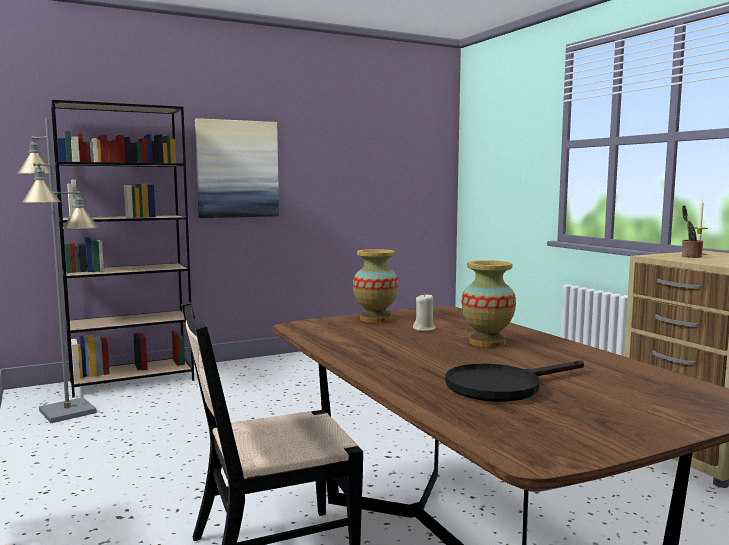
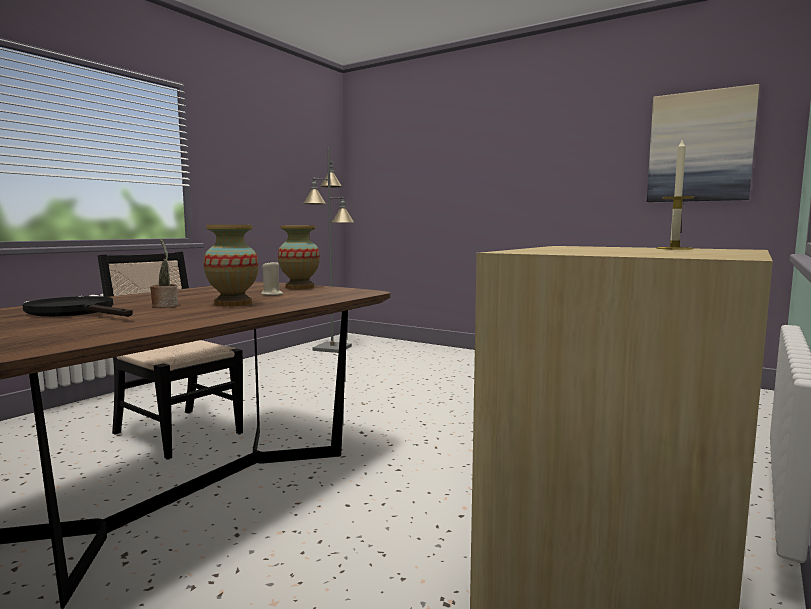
camera: 60 degrees right, 0 degrees up
beige bookcase [51,100,194,398] -> none
picture [195,118,279,218] -> picture moved to [647,84,759,202]
potted plant [682,205,703,258] -> potted plant moved to [150,238,178,308]

